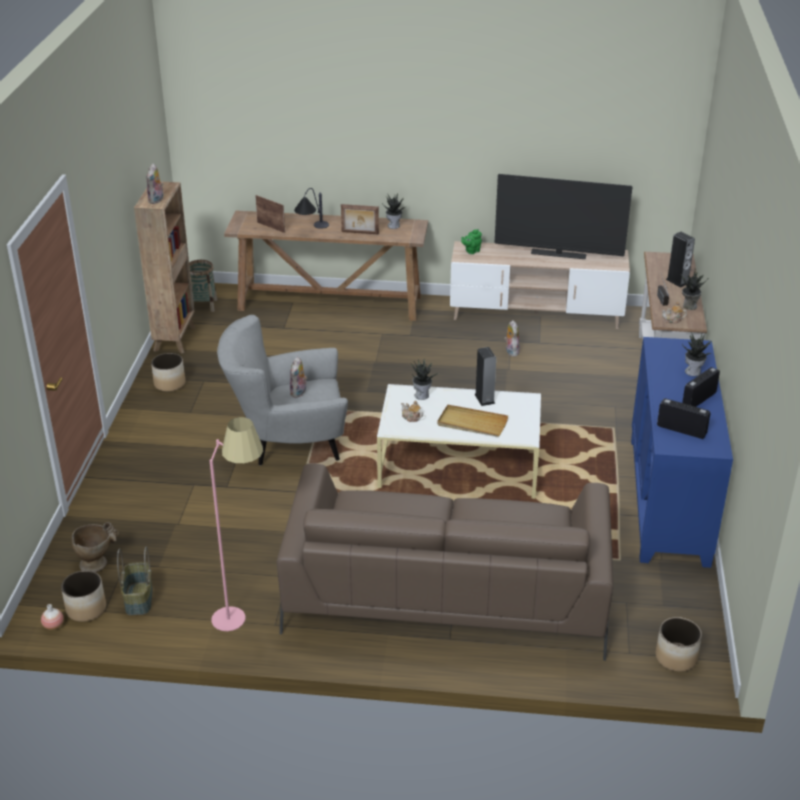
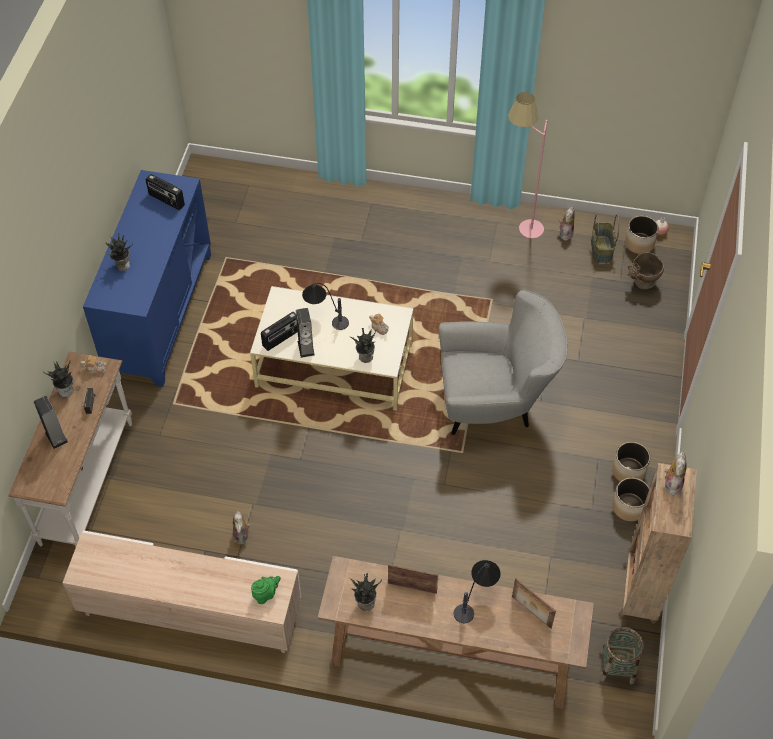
camera: 175 degrees left, 20 degrees up
brown sofa [277,463,614,661] -> none
plush toy [290,357,307,398] -> plush toy moved to [559,207,574,241]
beige tray [437,405,508,437] -> table lamp [302,283,349,330]
television [495,174,632,259] -> none
planter [656,617,702,672] -> planter moved to [612,442,650,482]
radio [682,367,720,407] -> radio moved to [261,312,298,351]

